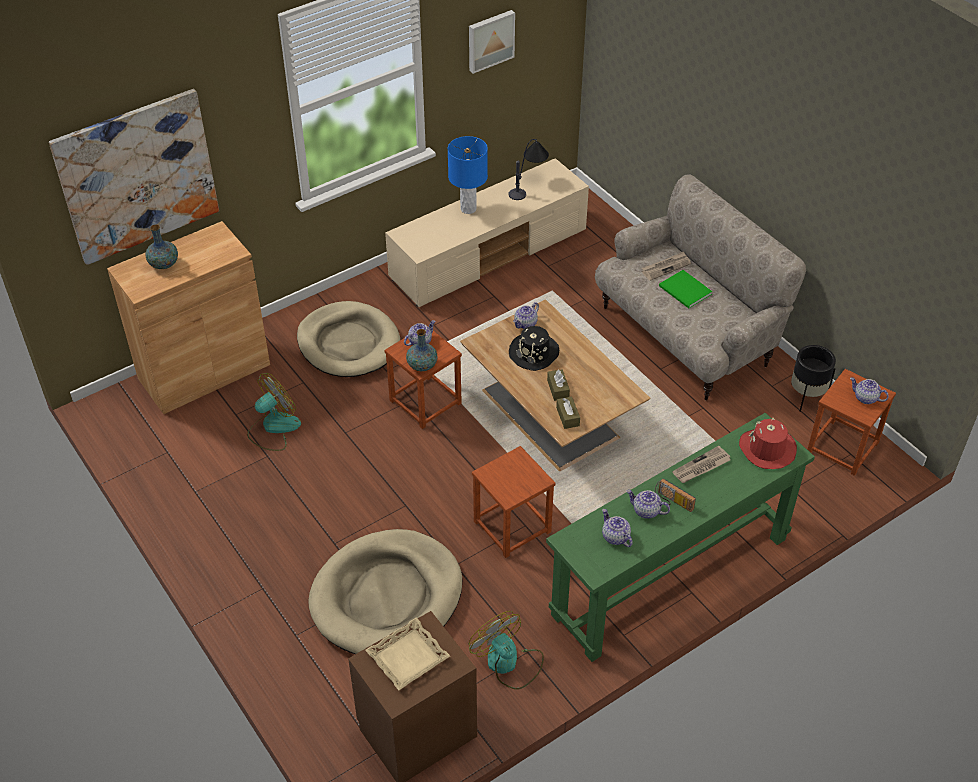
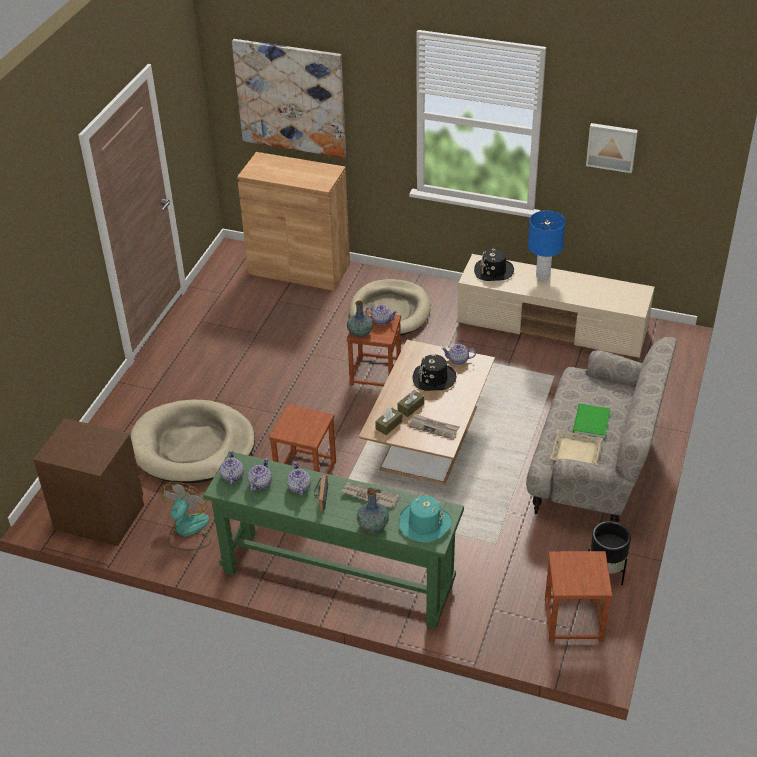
camera: 55 degrees right, 5 degrees down
vase [145,224,178,269] -> vase moved to [357,489,389,532]
fan [247,373,301,451] -> none
beige tray [365,617,450,690] -> beige tray moved to [550,430,603,465]
table lamp [508,139,549,200] -> none
newspaper [642,251,691,281] -> newspaper moved to [407,414,459,439]
red hat [739,418,797,469] -> turquoise hat [399,494,452,543]
teapot [850,377,889,404] -> teapot moved to [220,450,244,485]
none -> black hat [474,249,514,281]

